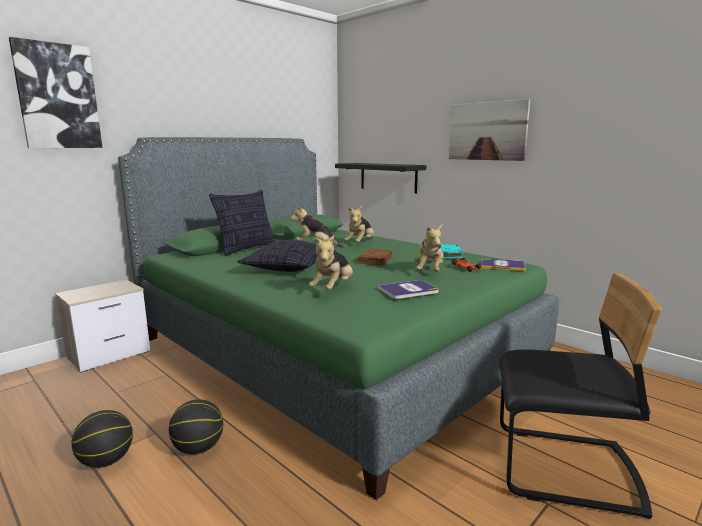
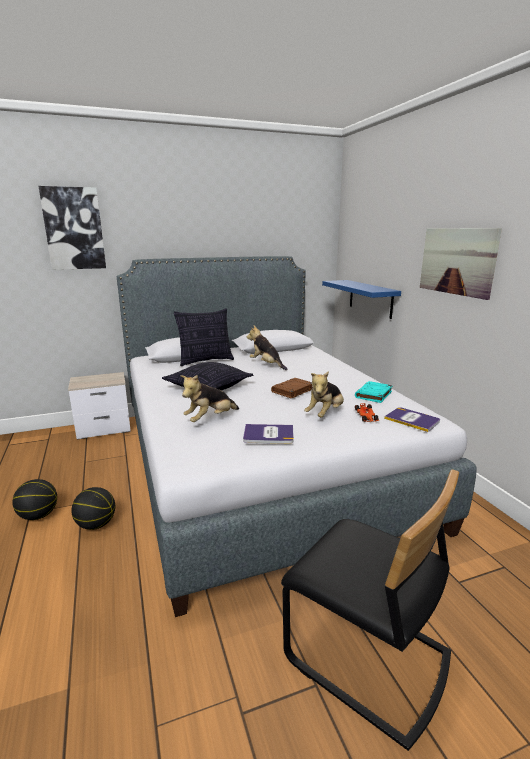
camera: 25 degrees right, 5 degrees up
green bed [118,137,559,500] -> grey bed [117,256,477,617]
black shelf [335,163,426,194] -> blue shelf [322,280,401,319]
plush toy [344,206,374,242] -> none

